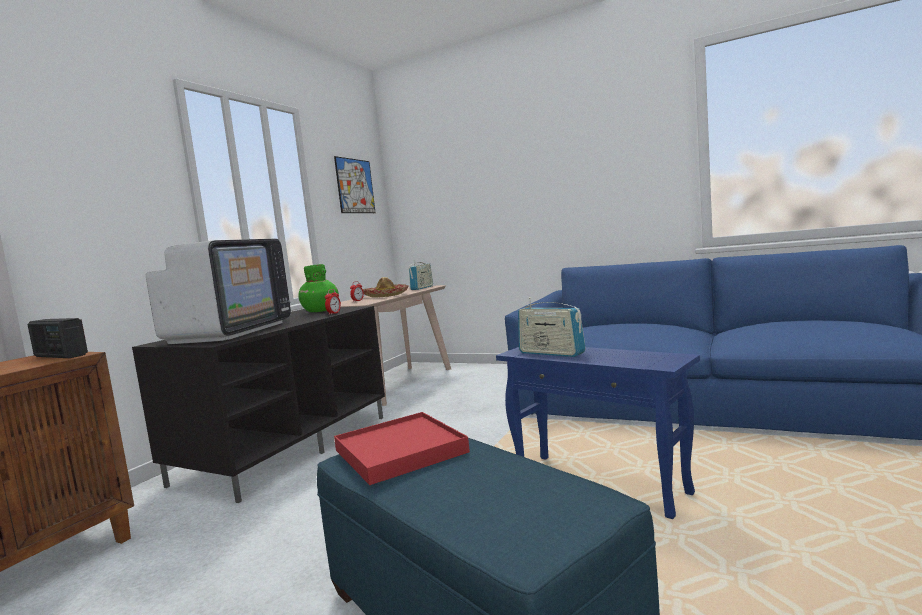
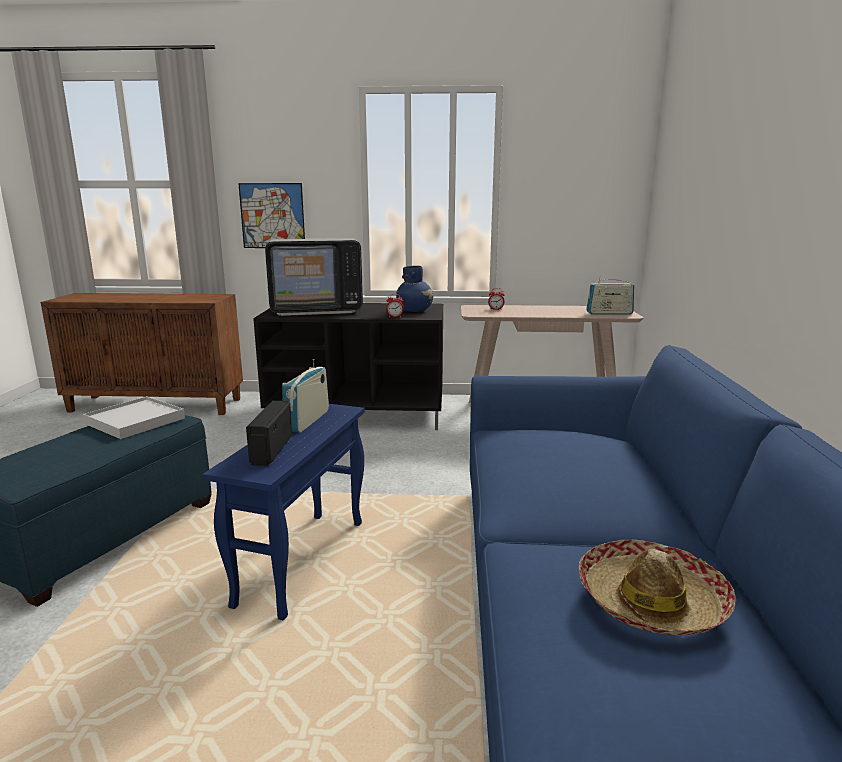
camera: 65 degrees right, 10 degrees up
radio [27,318,88,358] -> radio moved to [246,401,292,466]
green vase [298,264,339,312] -> blue vase [396,266,433,312]
picture [334,156,375,213] -> picture moved to [238,183,305,248]
red tray [334,412,470,485] -> white tray [83,396,185,439]
hat [363,277,409,298] -> hat moved to [579,539,736,636]

